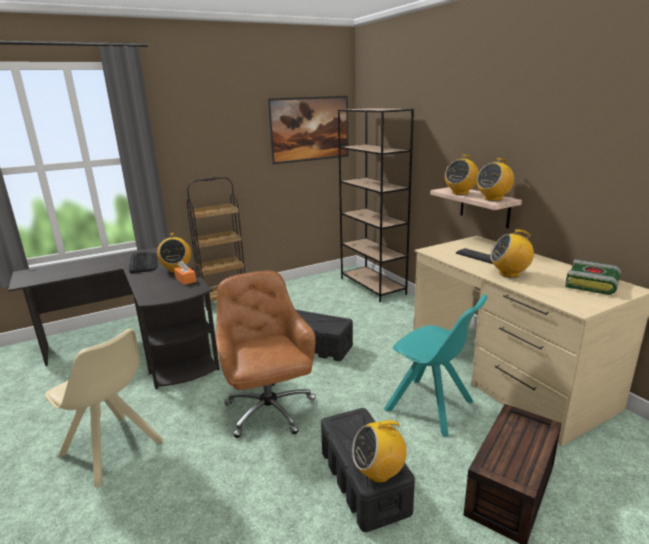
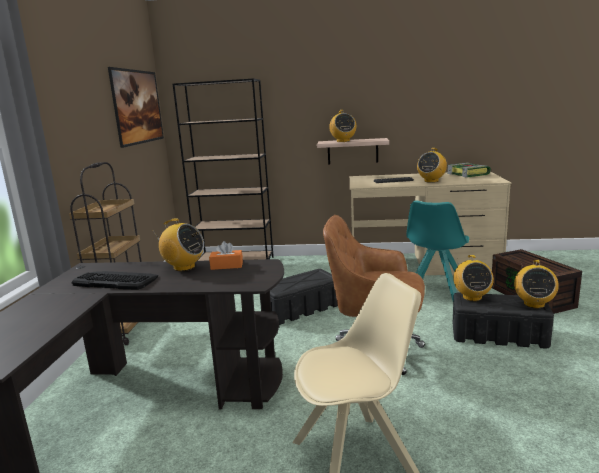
camera: 55 degrees left, 5 degrees down
turquoise chair [384,294,488,437] -> turquoise chair turned 135 degrees clockwise [406,200,469,300]
radio [477,158,514,201] -> radio moved to [453,255,494,301]

